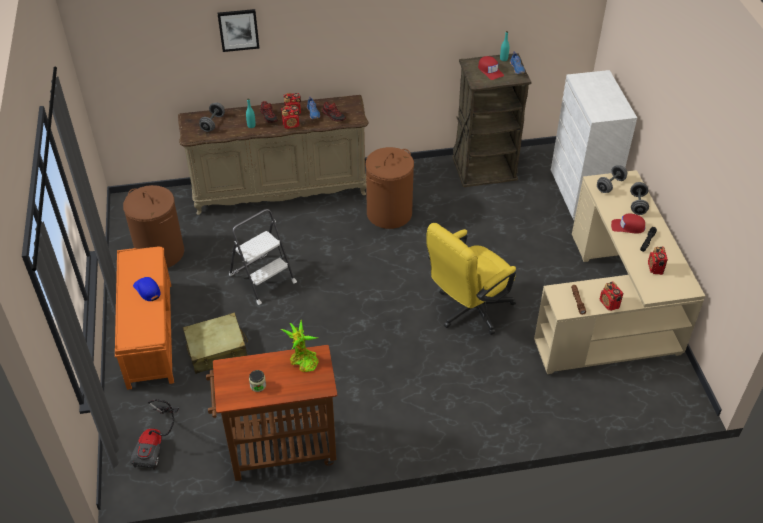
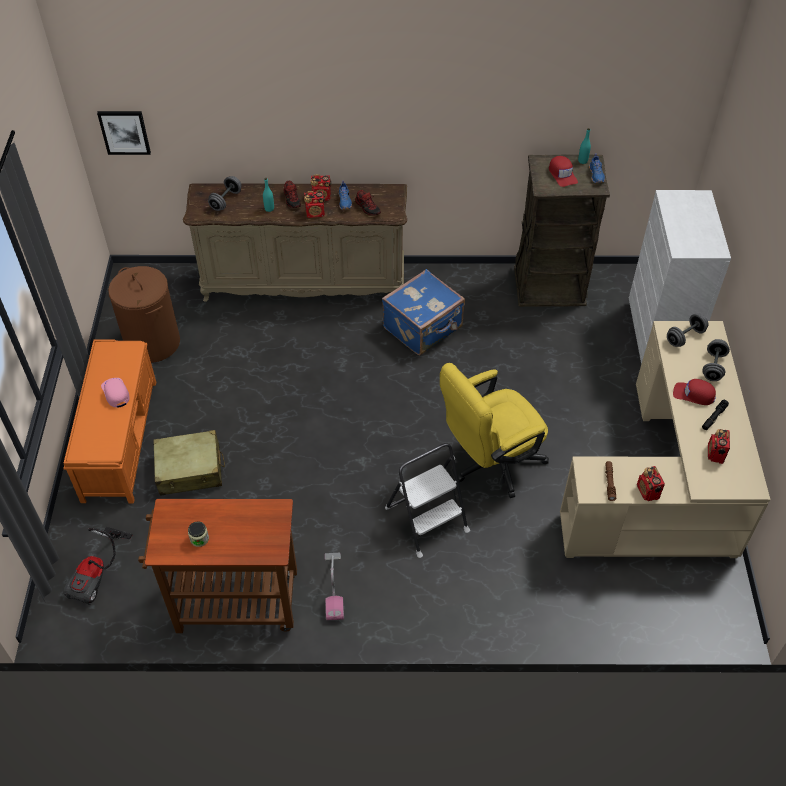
camera: 10 degrees right, 5 degrees up
blue cap [133,277,161,301] -> pink cap [101,378,130,408]
picture [217,9,260,52] -> picture moved to [97,111,151,155]
white step ladder [229,209,297,305] -> white step ladder moved to [385,443,470,558]
potted plant [281,320,319,372] -> none
brown laundry basket [366,147,414,229] -> blue suitcase [382,269,465,355]
none -> vacuum cleaner [325,553,344,621]

